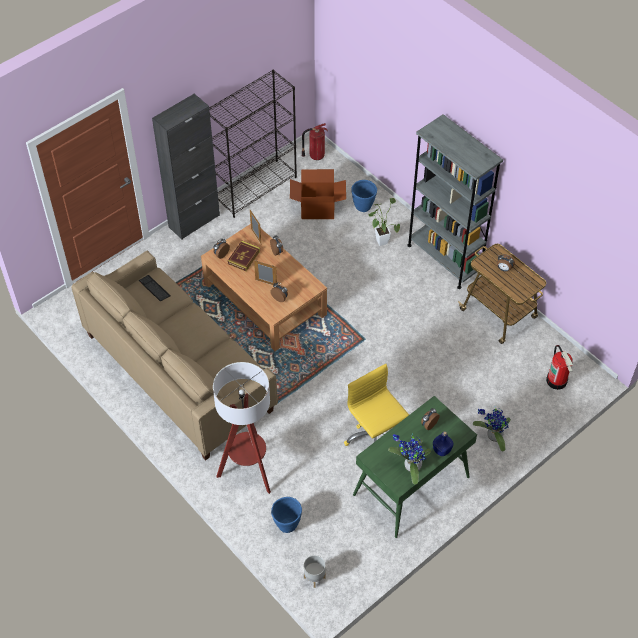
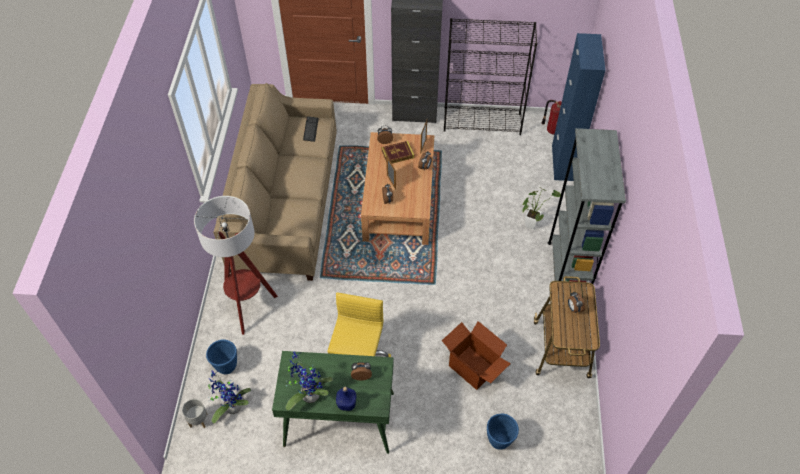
camera: 45 degrees right, 0 degrees up
cardboard box [290,169,346,219] -> cardboard box moved to [442,321,511,390]
blue planter [351,180,377,212] -> blue planter moved to [487,413,519,450]
potted plant [473,409,511,451] -> potted plant moved to [208,370,251,423]
fire extinguisher [546,345,573,390] -> none
none -> blue cabinet [552,33,606,181]

